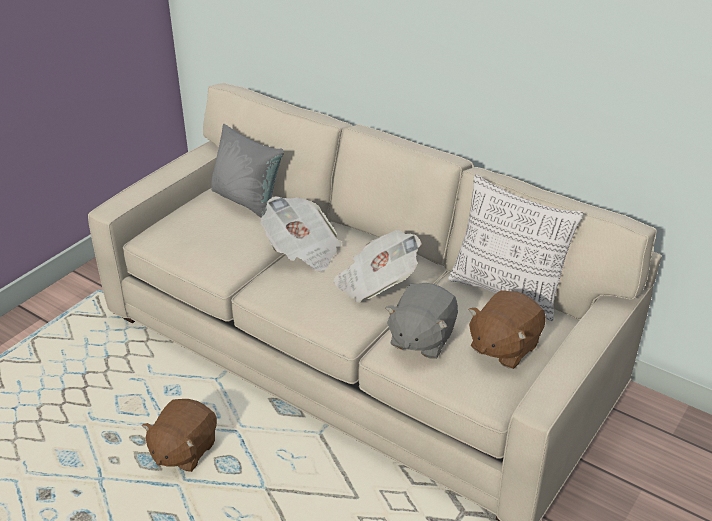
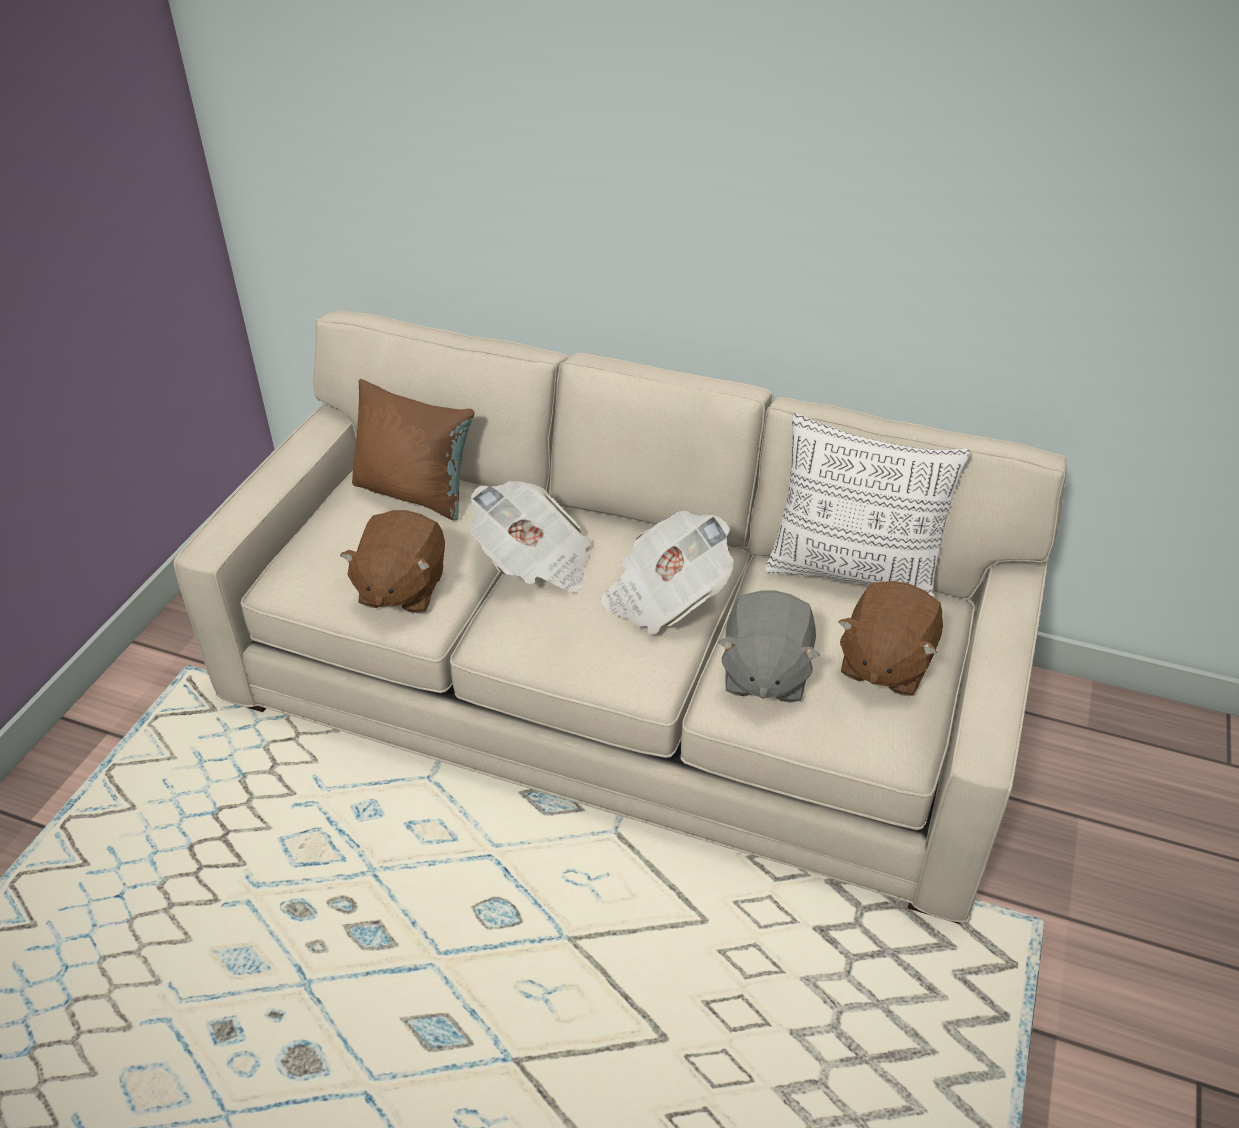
camera: 15 degrees left, 5 degrees up
brown plush toy [142,399,217,472] -> brown plush toy moved to [340,510,445,613]
grey pillow [211,124,284,218] -> brown pillow [352,379,475,520]

